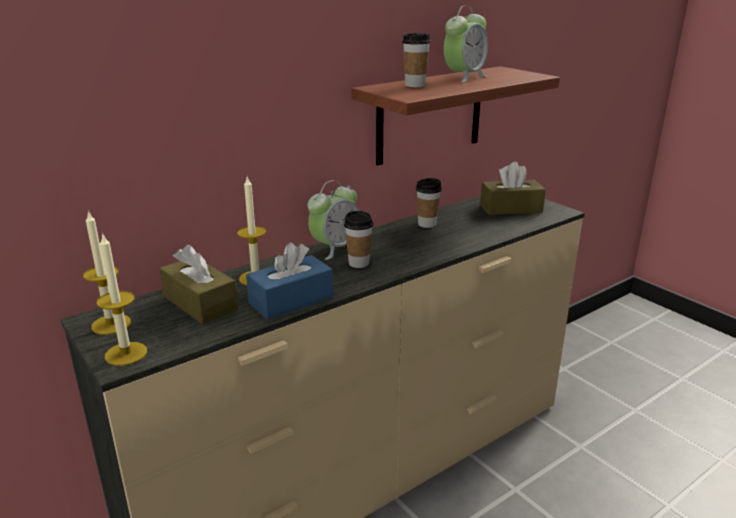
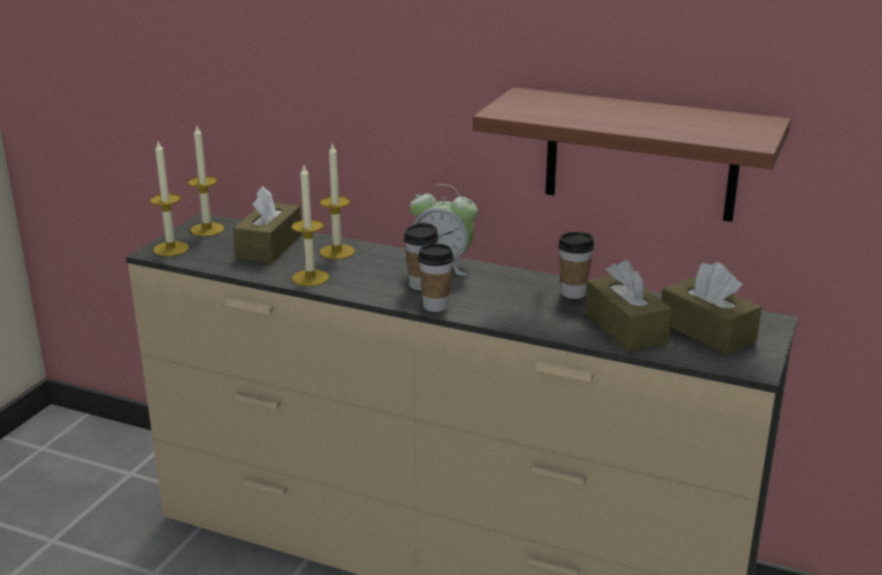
camera: 60 degrees right, 0 degrees up
blue tissue box [246,242,333,320] -> candle [291,165,329,286]
cup [402,33,431,87] -> cup moved to [418,243,454,312]
alarm clock [444,5,488,82] -> none
none -> brown tissue box [585,260,672,351]

